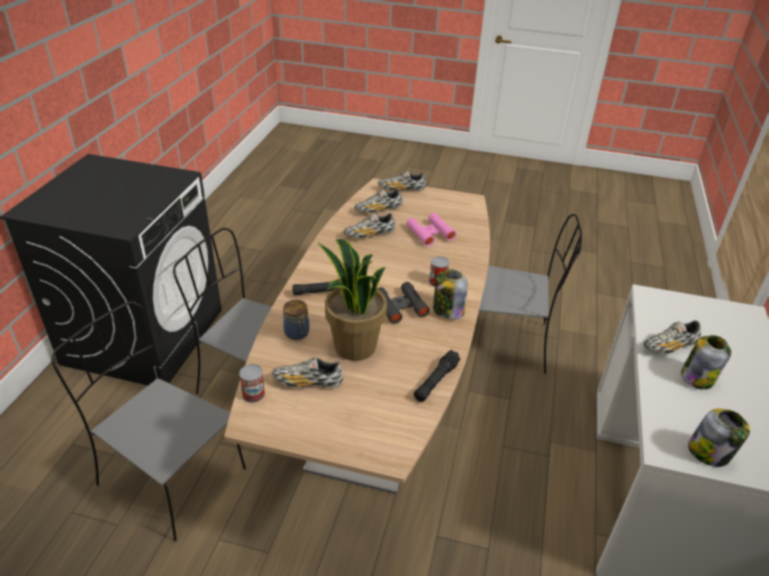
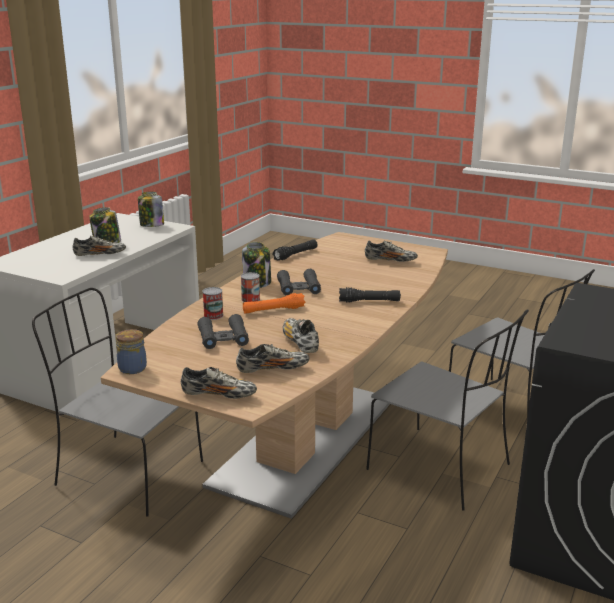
camera: 165 degrees left, 15 degrees down
can [239,364,265,403] -> can moved to [202,287,223,320]
jar [283,300,309,340] -> jar moved to [116,329,147,374]
potted plant [318,239,387,361] -> none
shoe [344,213,395,238] -> shoe turned 105 degrees counterclockwise [283,318,319,353]
pink binoculars [407,213,456,246] -> black binoculars [197,314,249,349]
none -> orange flashlight [243,293,306,314]

